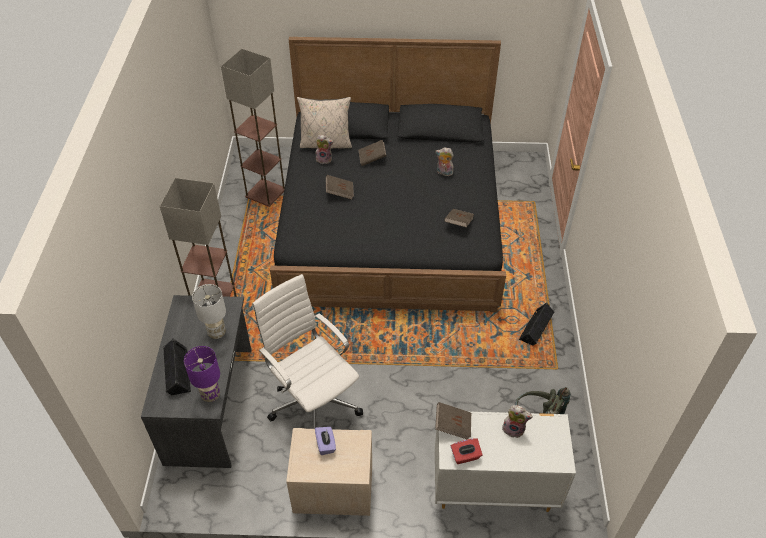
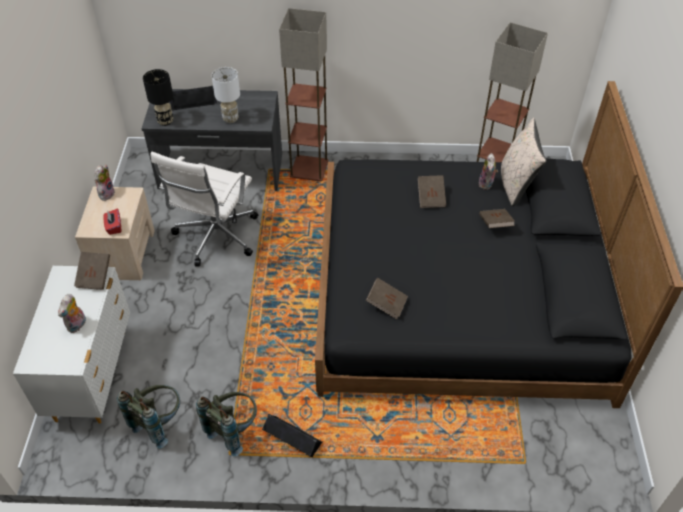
camera: 90 degrees right, 0 degrees up
purple table lamp [184,346,220,402] -> black table lamp [143,69,173,126]
white office chair [252,274,363,429] -> white office chair turned 150 degrees clockwise [150,152,258,267]
purple tissue box [315,427,336,455] -> none
plush toy [435,147,454,176] -> plush toy moved to [94,165,115,201]
red tissue box [451,438,482,464] -> red tissue box moved to [104,209,121,235]
none -> grey backpack [196,392,257,456]

